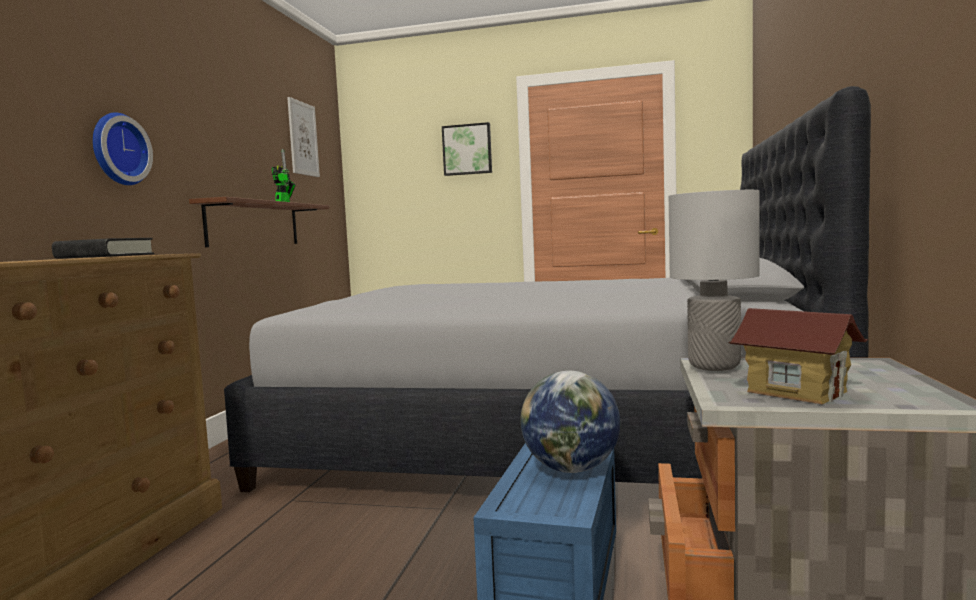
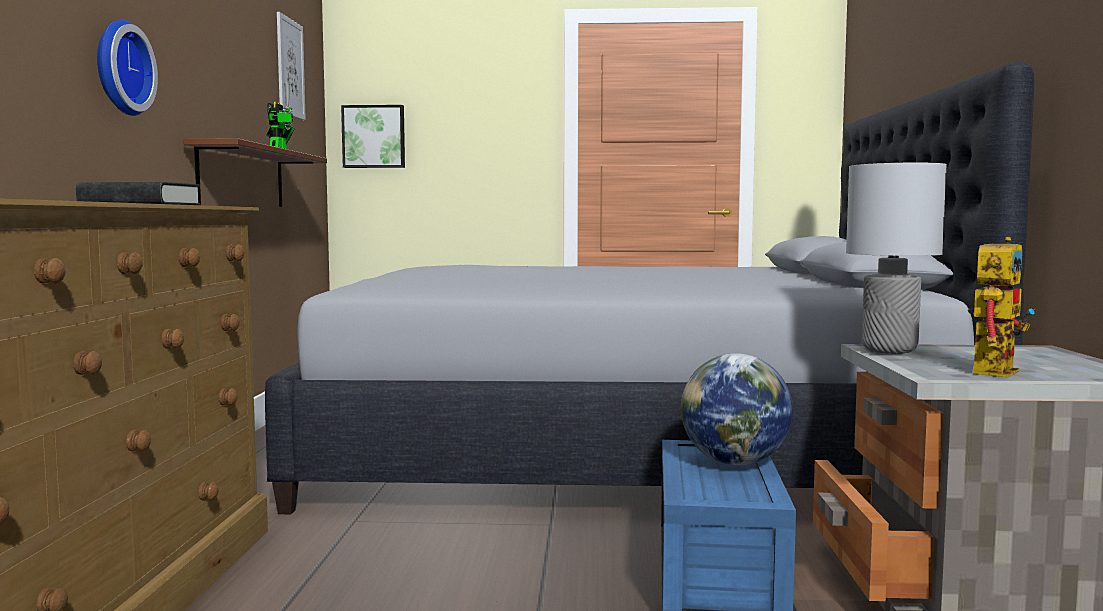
camera: 10 degrees left, 0 degrees up
picture [442,122,492,176] -> picture moved to [341,105,405,168]
toy house [728,308,869,404] -> toy robot [968,237,1036,377]

